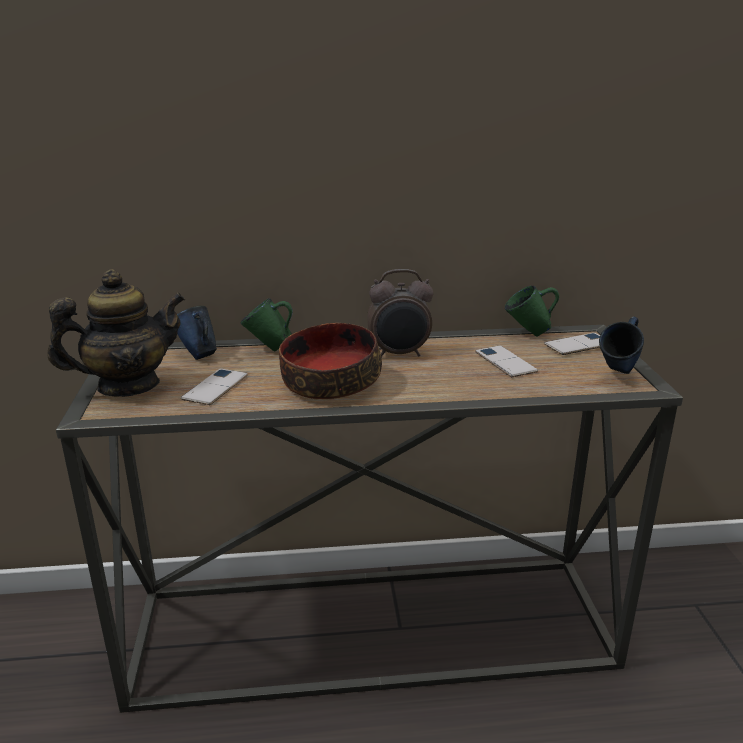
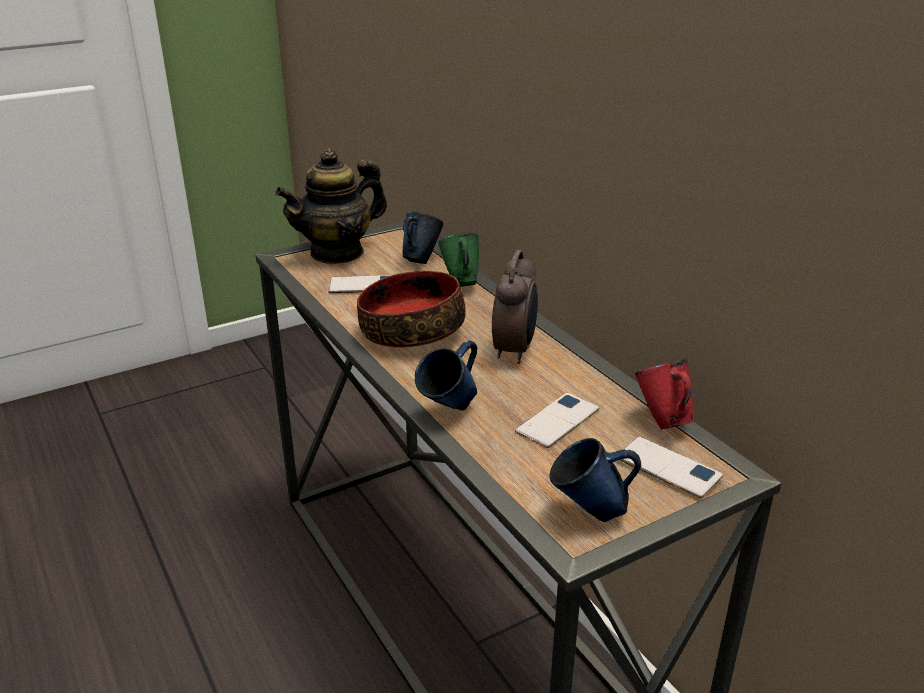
camera: 65 degrees right, 5 degrees up
teapot [48,269,185,397] -> teapot turned 105 degrees clockwise [275,148,387,264]
alarm clock [367,269,433,358] -> alarm clock turned 135 degrees counterclockwise [492,250,538,364]
green mug [505,286,559,336] -> red mug [635,359,693,429]
none -> blue mug [415,340,477,410]

